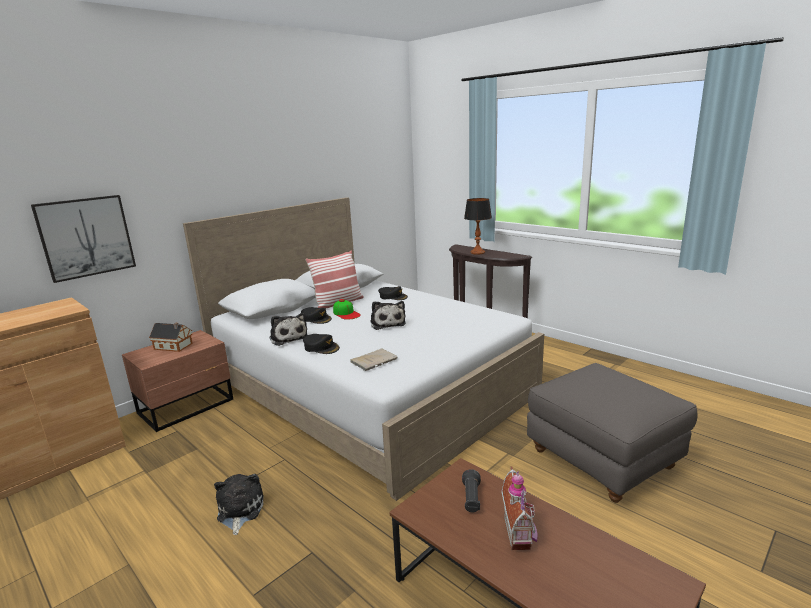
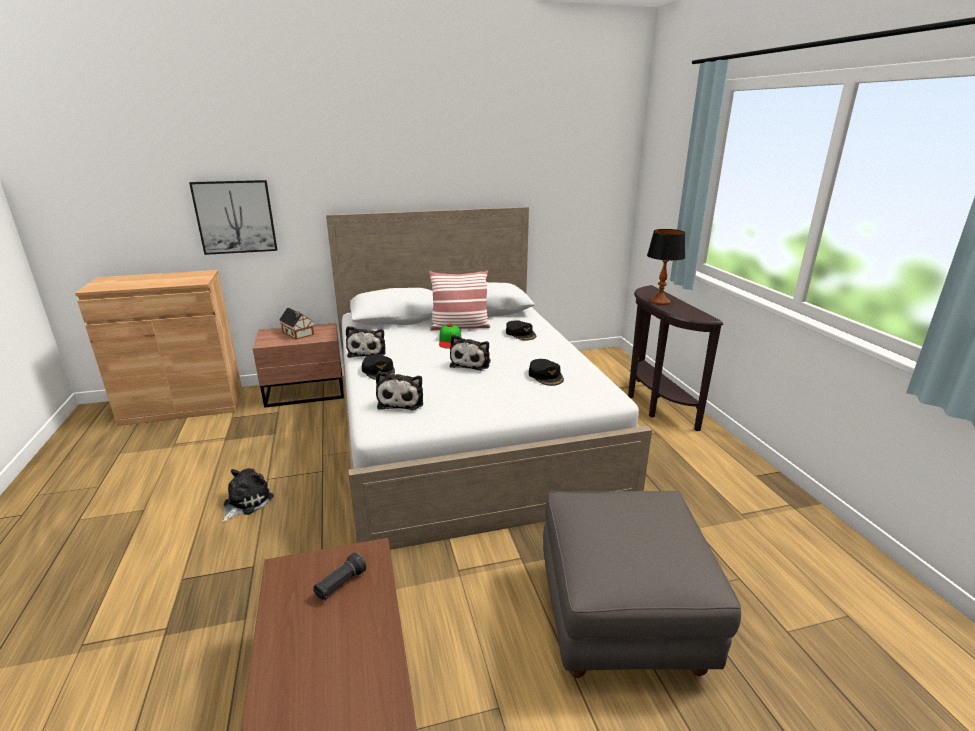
camera: 30 degrees right, 5 degrees up
black cap [301,307,332,324] -> black cap moved to [529,359,564,386]
beige book [350,349,397,371] -> plush toy [376,371,423,410]
toy house [501,466,538,550] -> none

